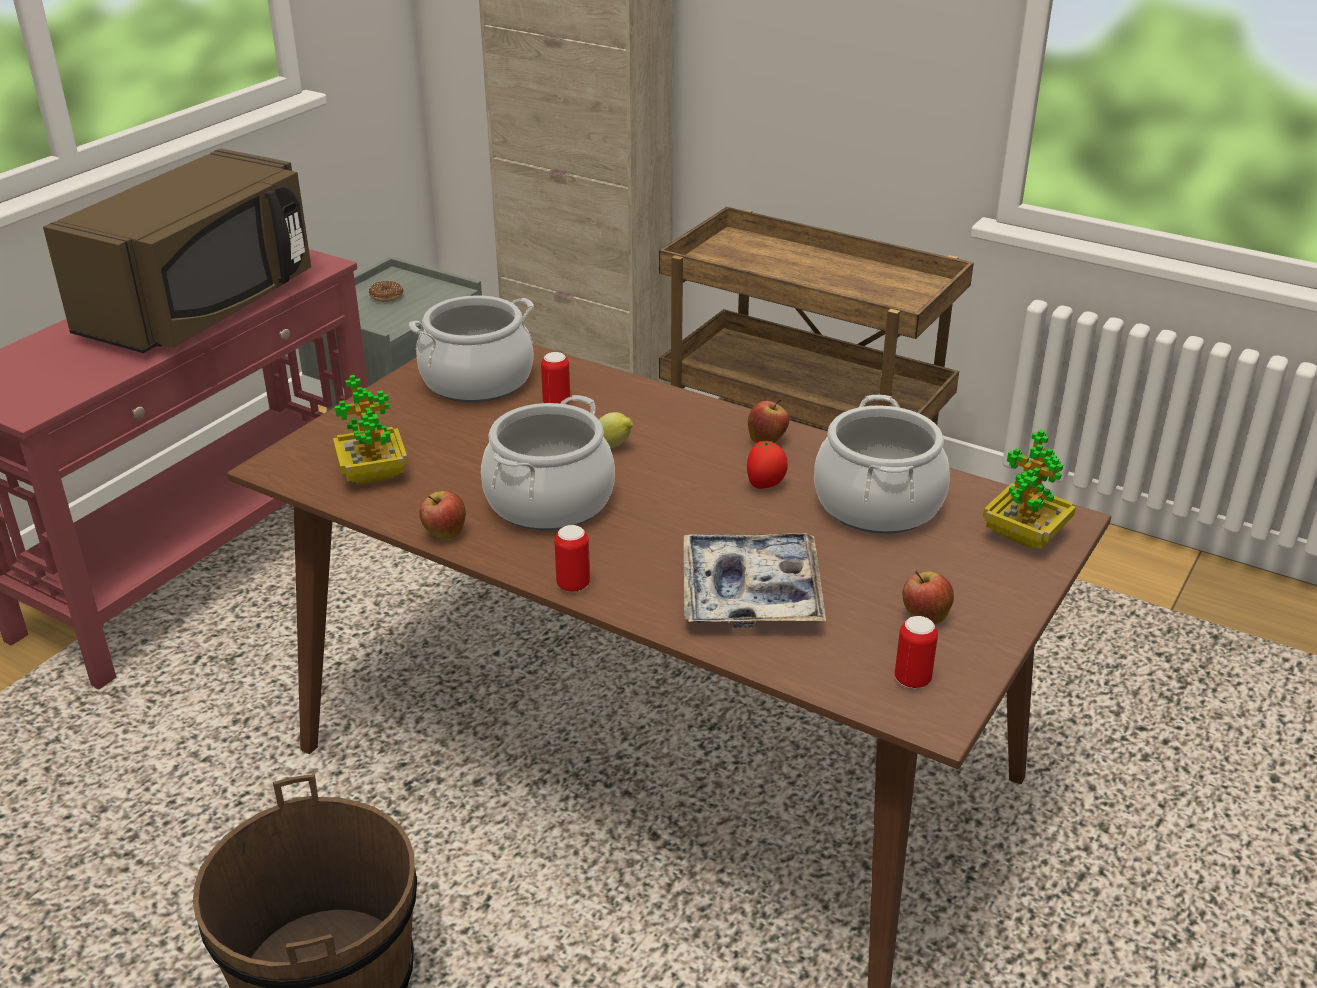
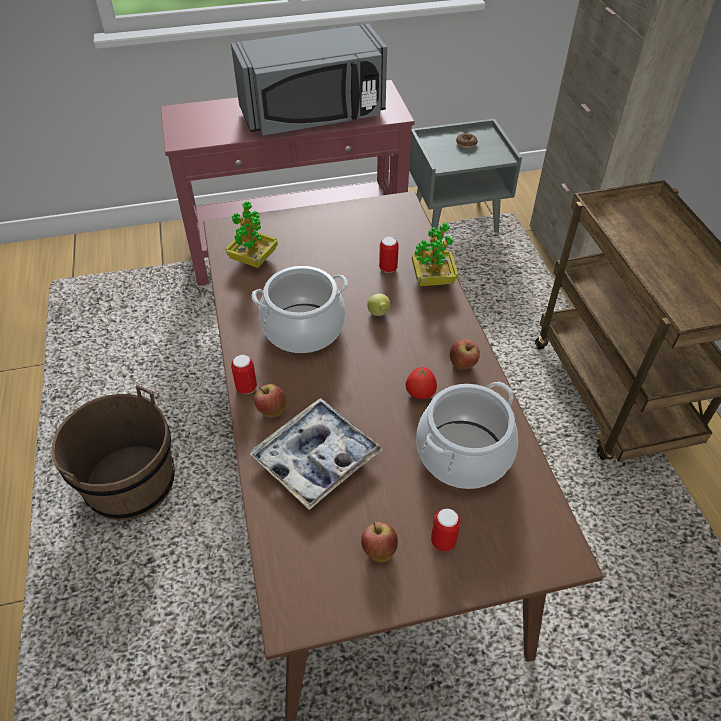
camera: 45 degrees right, 15 degrees up
brown microwave [43,148,311,353] -> grey microwave [231,24,387,136]
cooking pot [409,296,534,402] -> none
apple [419,491,466,540] -> apple moved to [254,384,286,417]
can [895,616,938,689] -> can moved to [431,509,461,551]
potted plant [983,429,1076,549] -> potted plant moved to [412,223,458,286]

